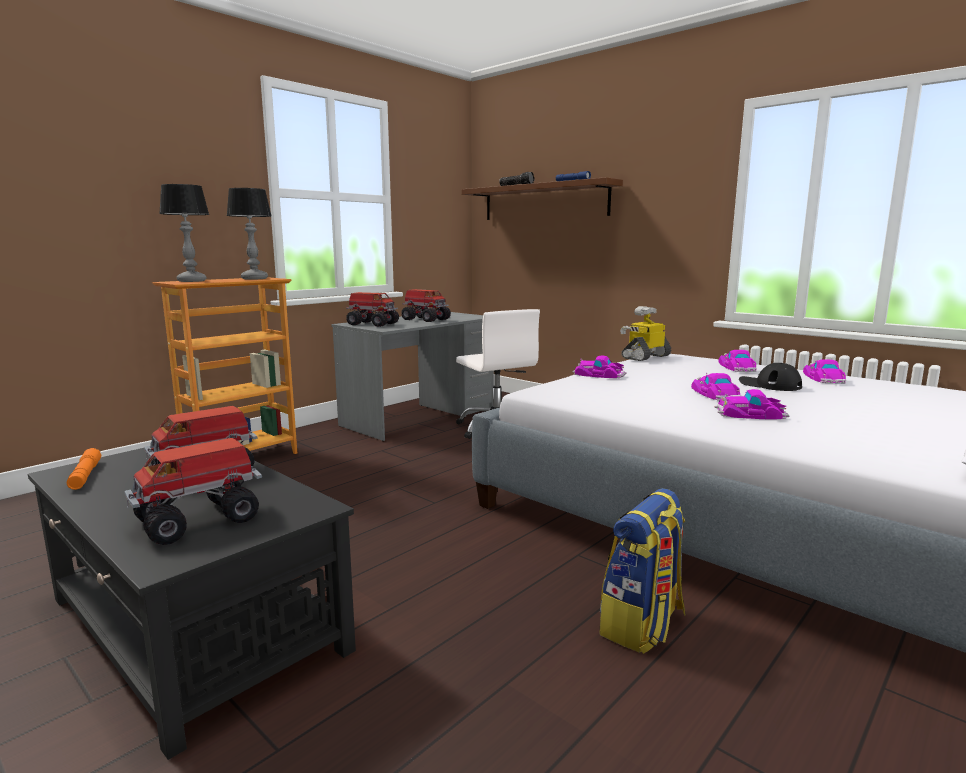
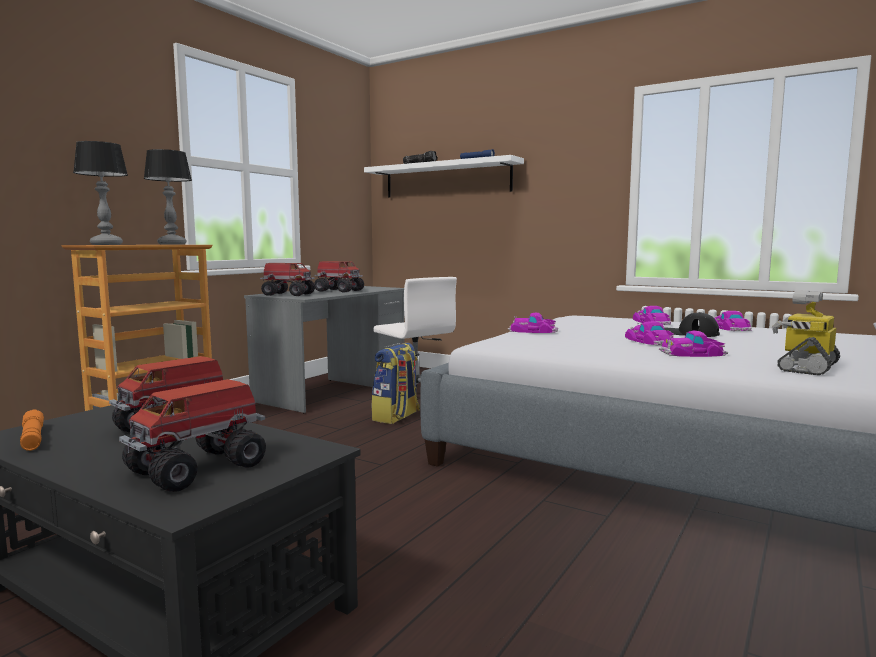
camera: 10 degrees left, 5 degrees down
brown shelf [462,177,623,220] -> white shelf [364,155,524,198]
backpack [599,488,686,654] -> backpack moved to [371,343,420,424]
toy robot [620,306,671,361] -> toy robot moved to [772,290,840,375]

